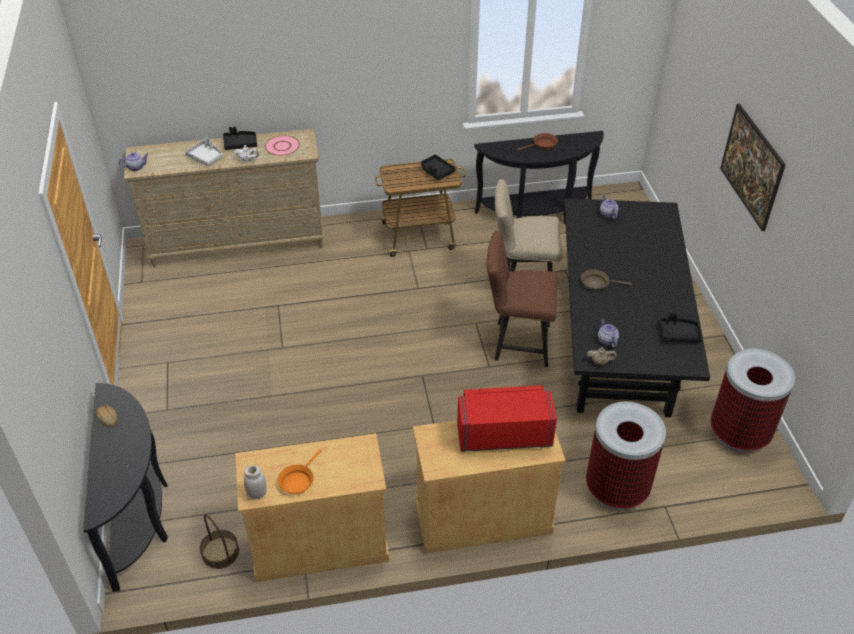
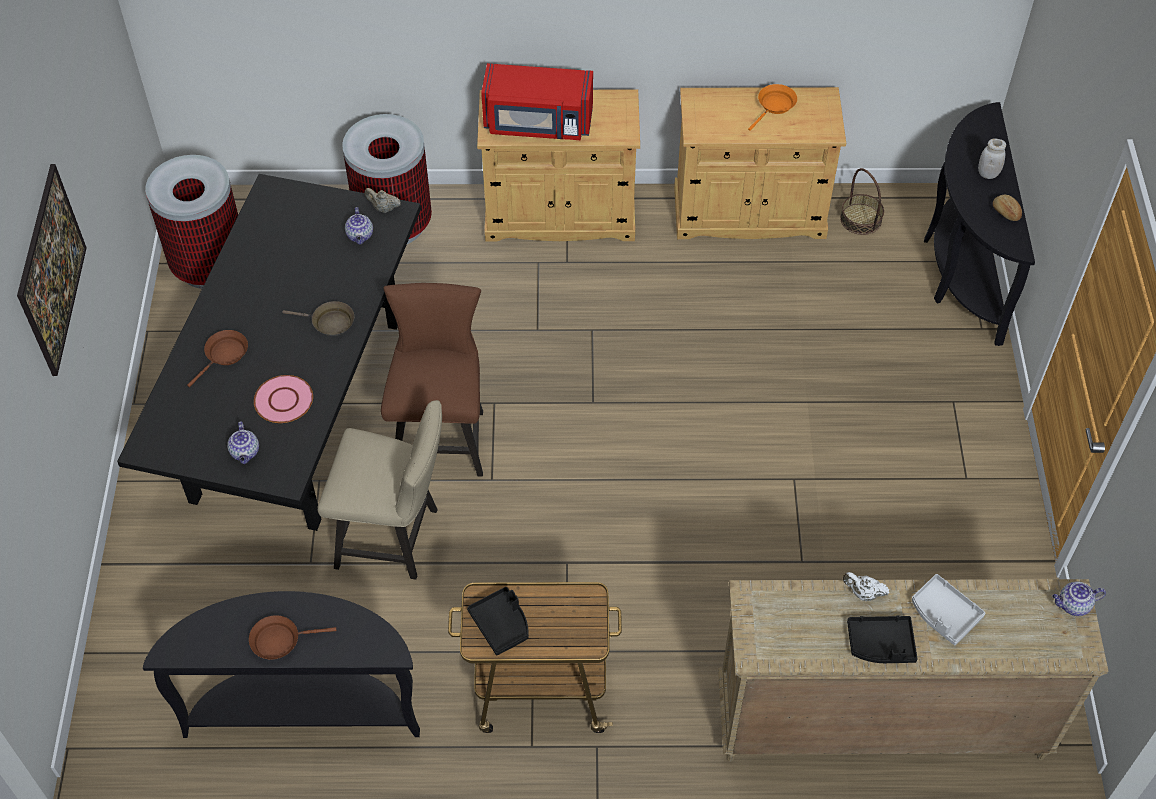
camera: 170 degrees left, 10 degrees up
white jar [244,466,267,499] -> white jar moved to [978,139,1006,179]
pink plate [265,135,300,156] -> pink plate moved to [254,375,313,423]
brown chair [487,230,558,367] -> brown chair turned 105 degrees counterclockwise [381,283,483,477]
black tray [659,313,702,342] -> none
none -> brown frying pan [187,330,248,387]

